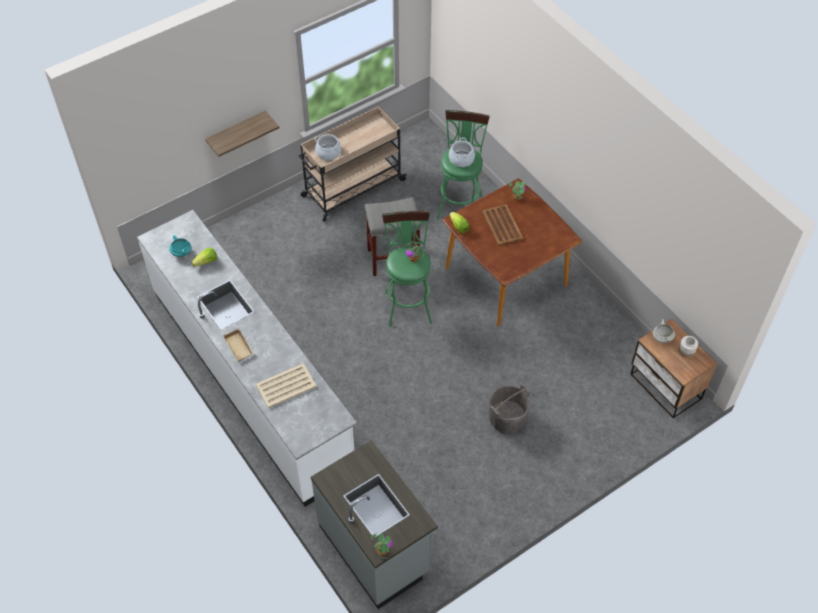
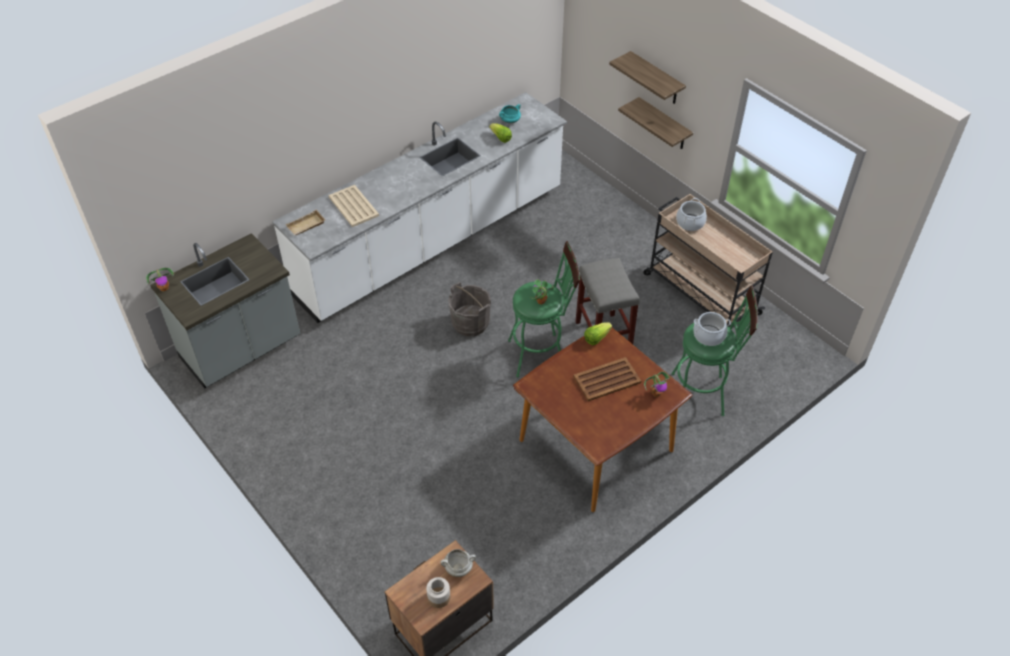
camera: 85 degrees right, 5 degrees down
beige tray [223,328,254,362] -> beige tray moved to [285,209,325,235]
grey bucket [489,384,530,434] -> grey bucket moved to [448,282,491,336]
none -> shelf [609,51,686,104]

